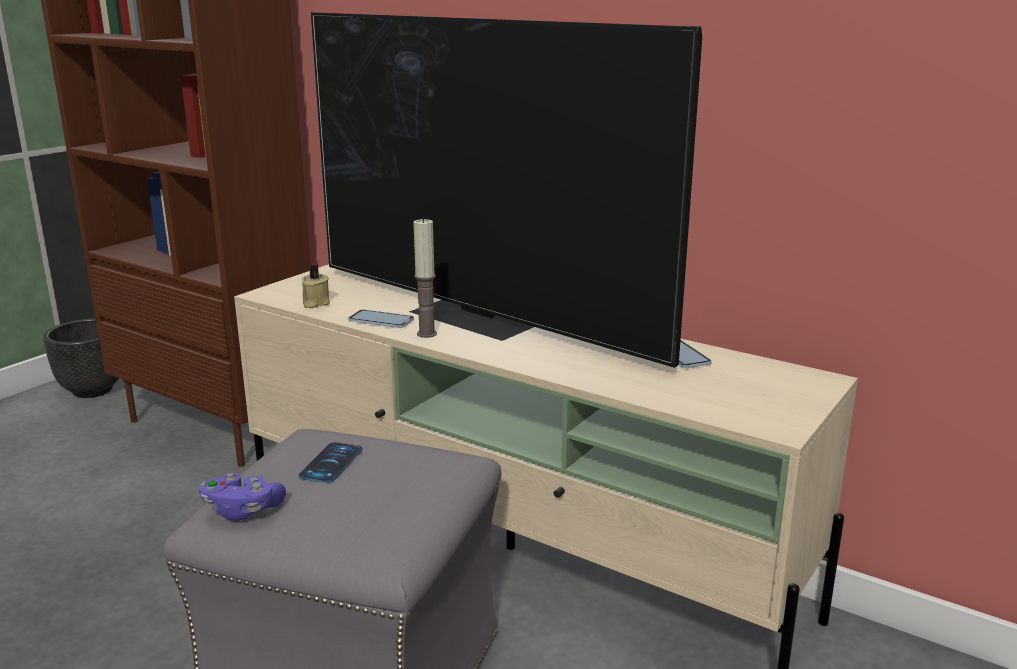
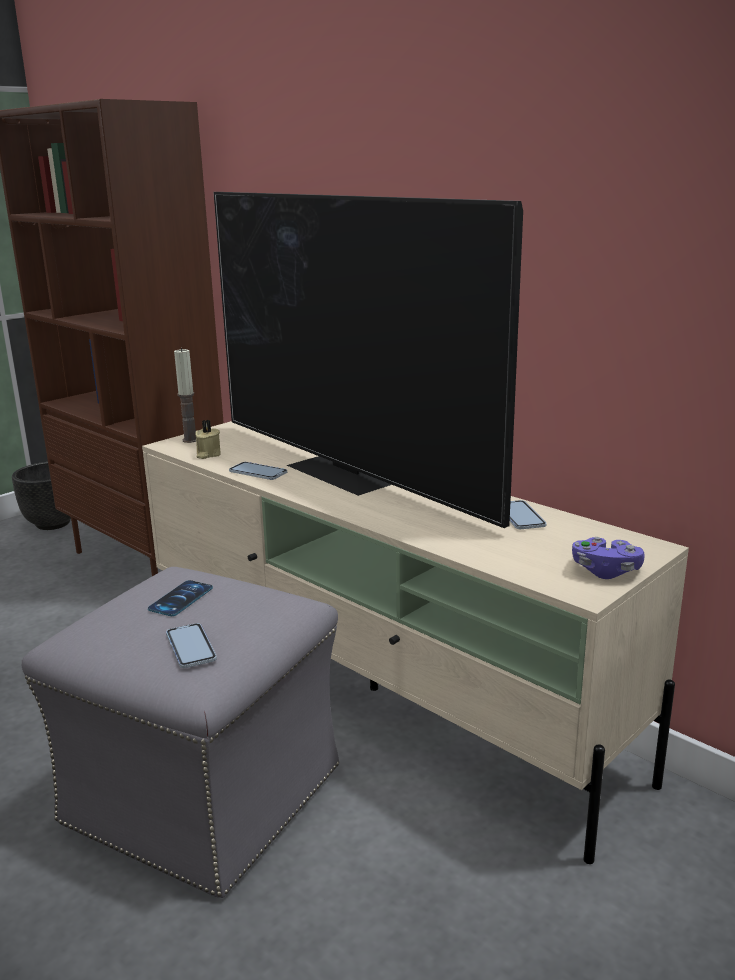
camera: 10 degrees right, 0 degrees up
purple game controller [198,473,286,521] -> purple game controller moved to [572,537,645,579]
candle [413,218,437,338] -> candle moved to [174,348,196,443]
none -> phone [166,623,217,668]

